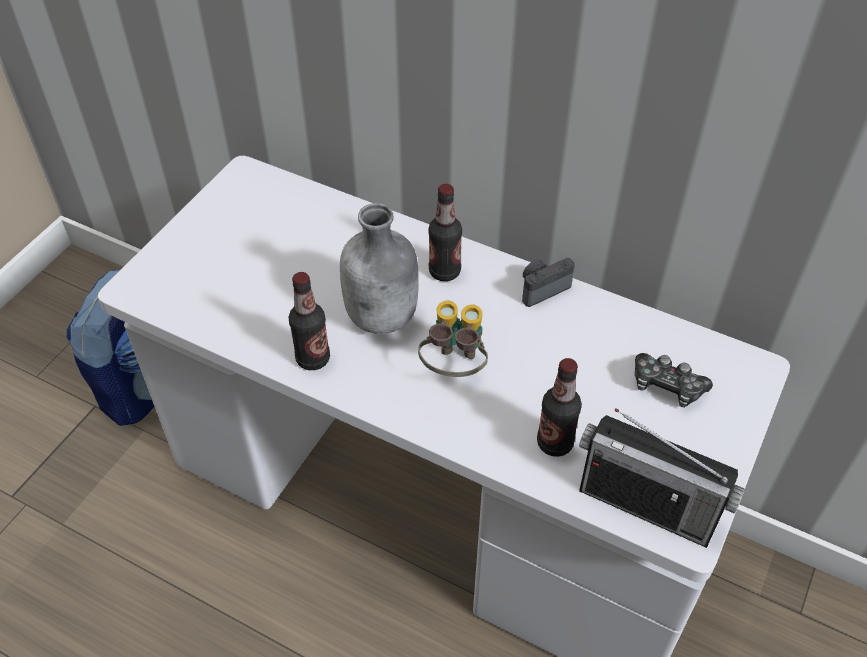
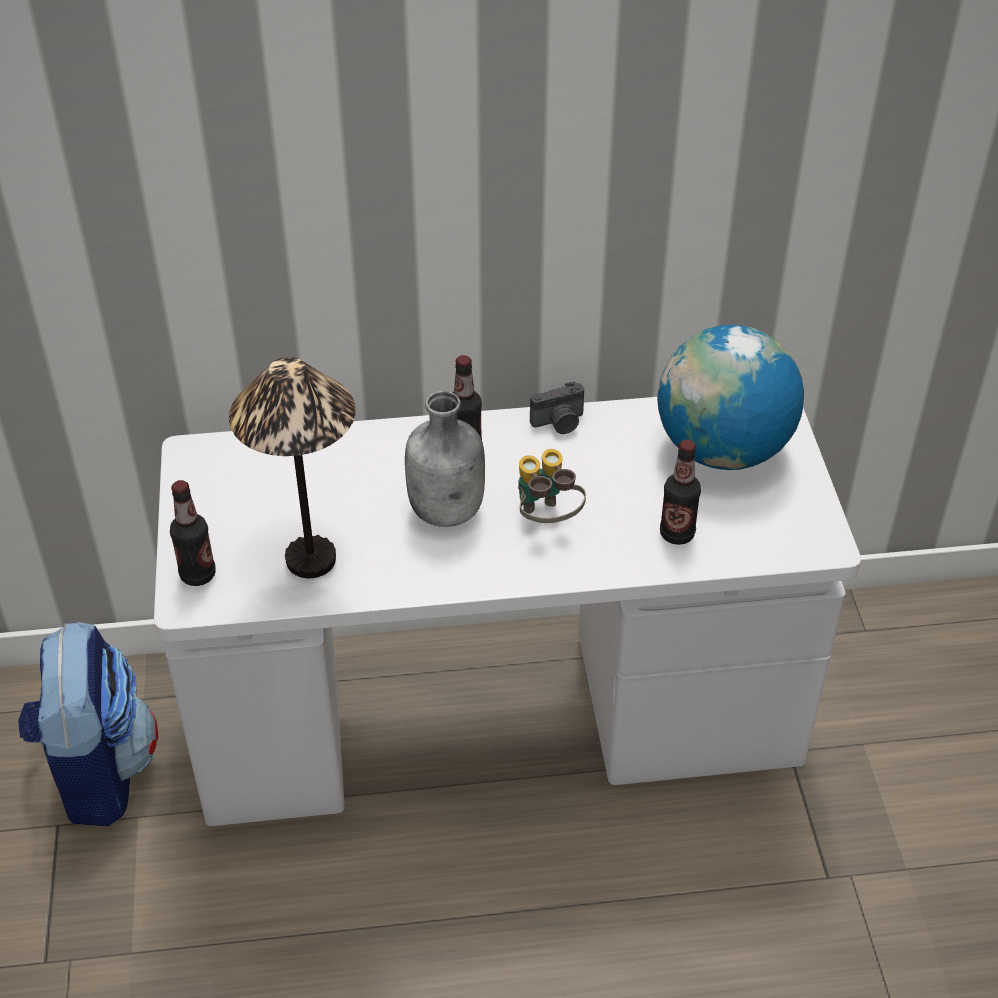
camera: 35 degrees left, 5 degrees down
bottle [288,272,330,370] -> bottle moved to [170,480,216,586]
camera [522,258,575,307] -> camera turned 135 degrees counterclockwise [530,382,584,434]
radio [579,408,745,548] -> none
game controller [635,353,713,407] -> globe [657,325,804,470]
none -> table lamp [229,357,355,578]

